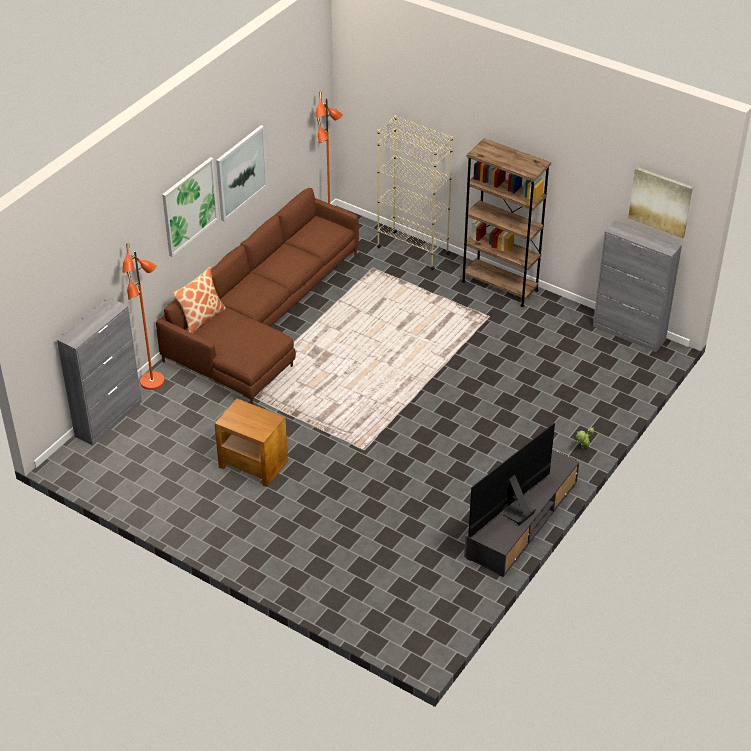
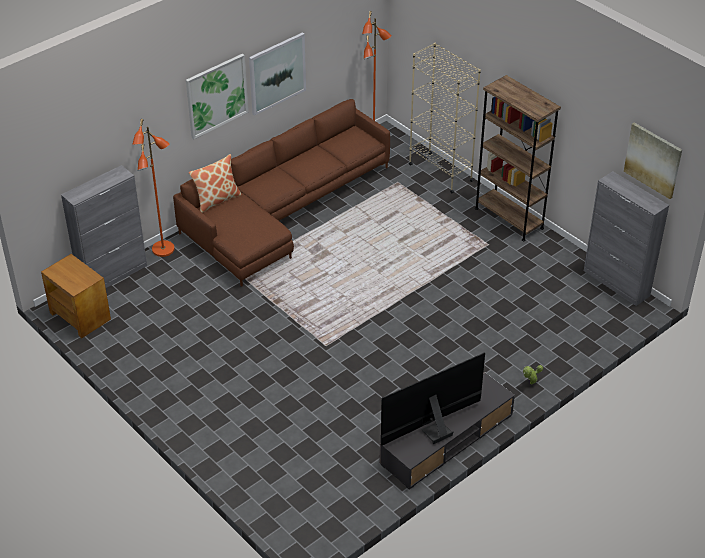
camera: 15 degrees right, 0 degrees up
brown side table [214,398,288,487] -> brown side table moved to [41,254,111,338]

